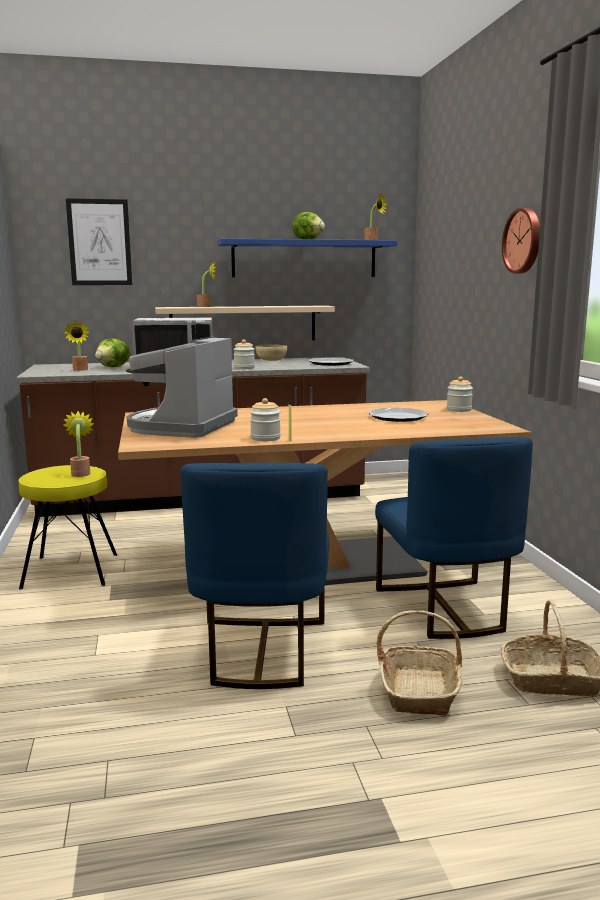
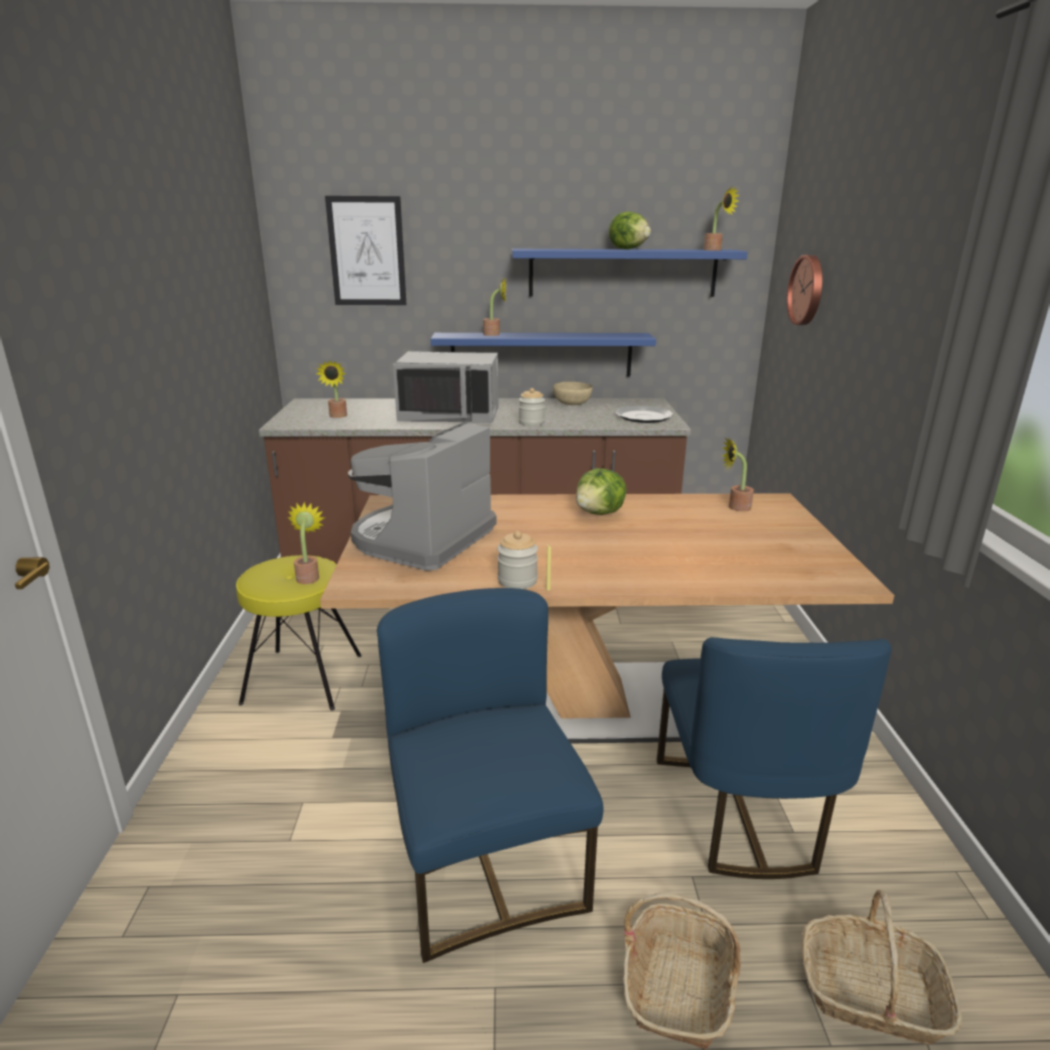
camera: 10 degrees right, 10 degrees up
lettuce [95,338,130,367] -> lettuce moved to [576,468,627,515]
beige shelf [155,305,335,340] -> blue shelf [431,333,656,377]
blue chair [180,463,329,689] -> blue chair turned 150 degrees clockwise [377,588,603,963]
plate [368,408,429,422] -> none
jar [447,376,473,412] -> none
wall clock [502,208,540,274] -> wall clock moved to [787,255,823,325]
none -> potted plant [722,438,754,512]

